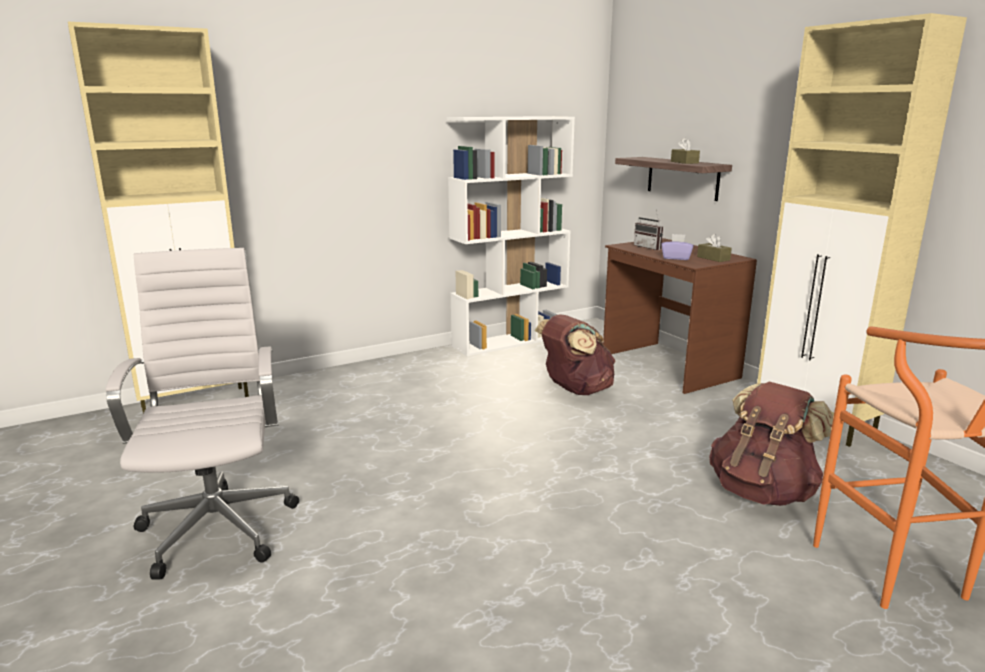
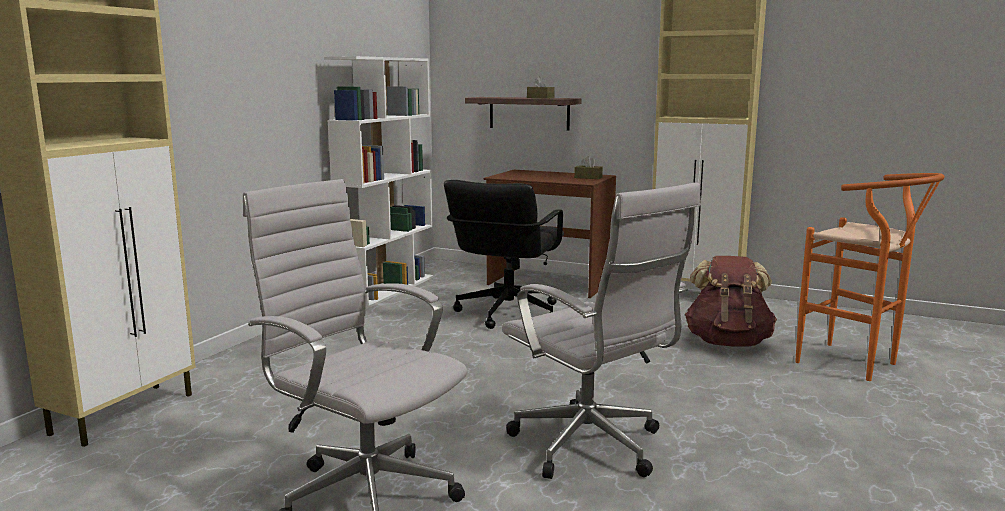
camera: 35 degrees left, 5 degrees down
brown backpack [535,314,616,395] -> black office chair [444,180,564,329]
radio [634,211,663,250] -> none
purple tissue box [661,234,693,260] -> none
none -> white office chair [502,182,701,479]

